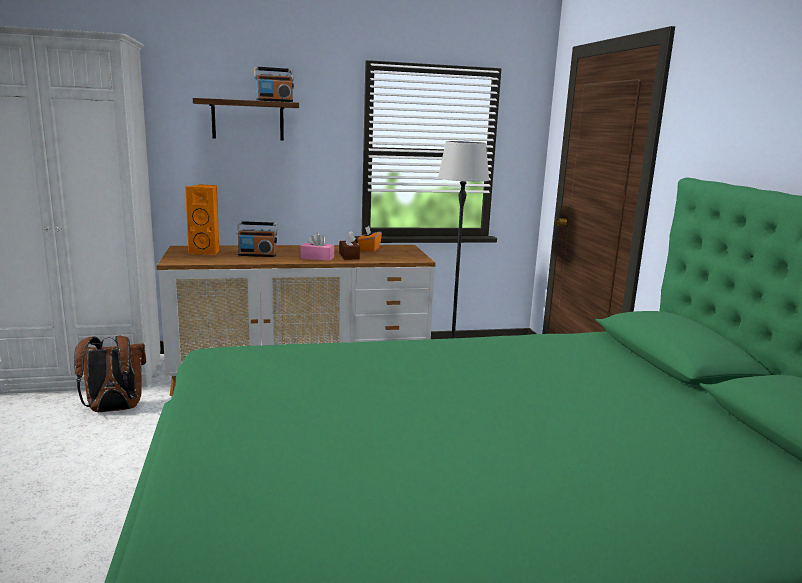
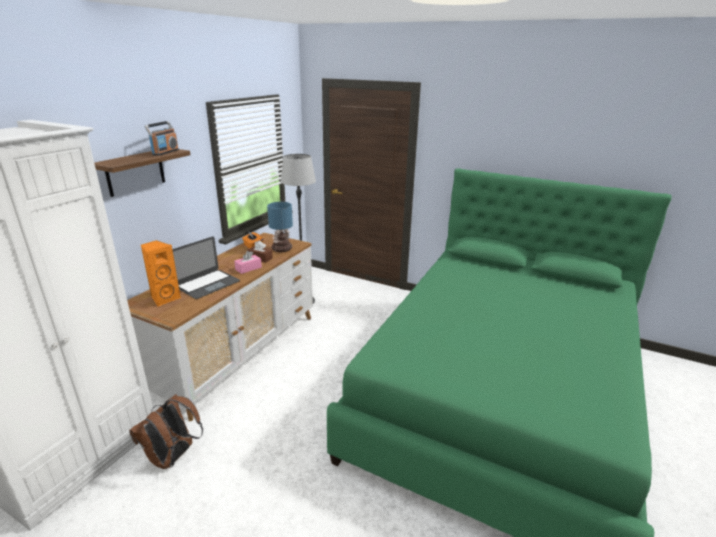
camera: 50 degrees left, 10 degrees up
radio [237,221,278,257] -> laptop [172,237,240,299]
none -> table lamp [267,202,293,252]

